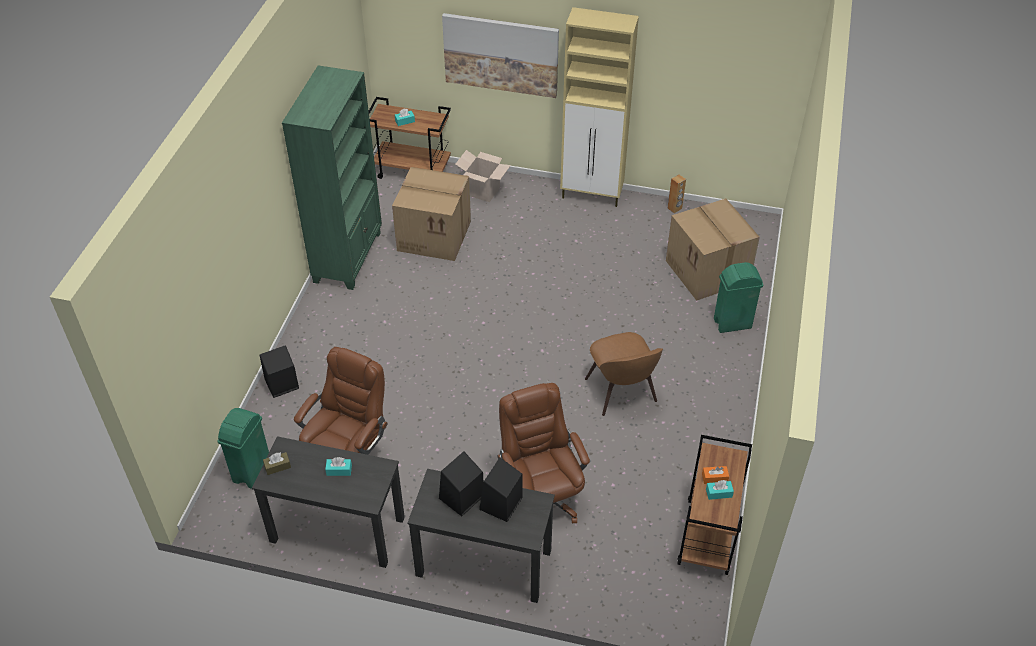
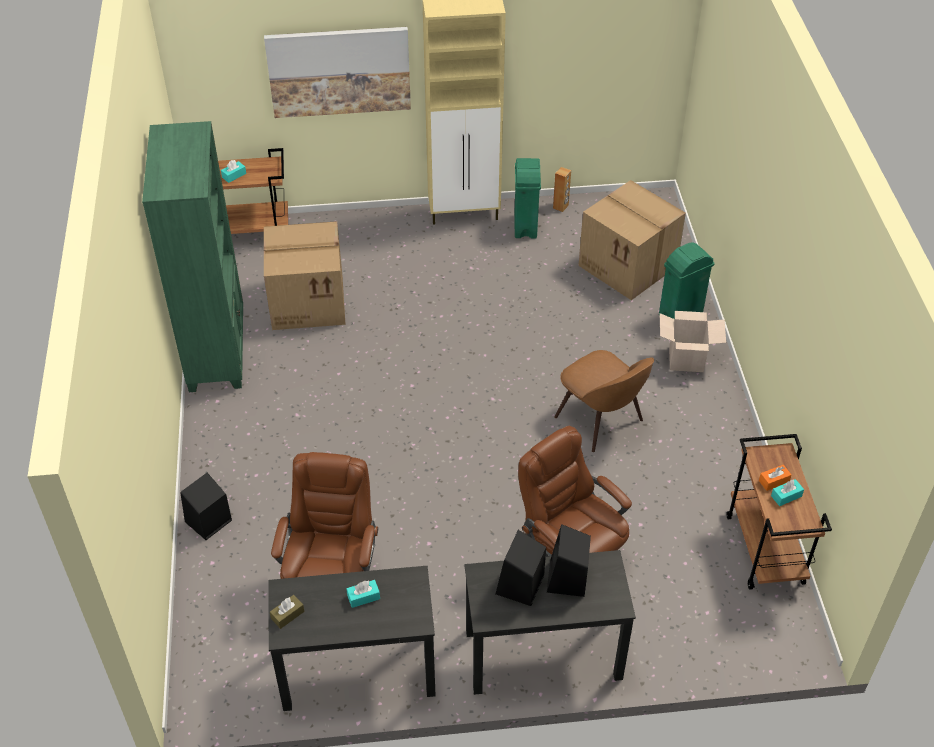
camera: 20 degrees left, 0 degrees up
green trash can [217,408,269,489] -> green trash can moved to [514,158,541,238]
cardboard box [455,150,511,202] -> cardboard box moved to [660,311,726,372]

